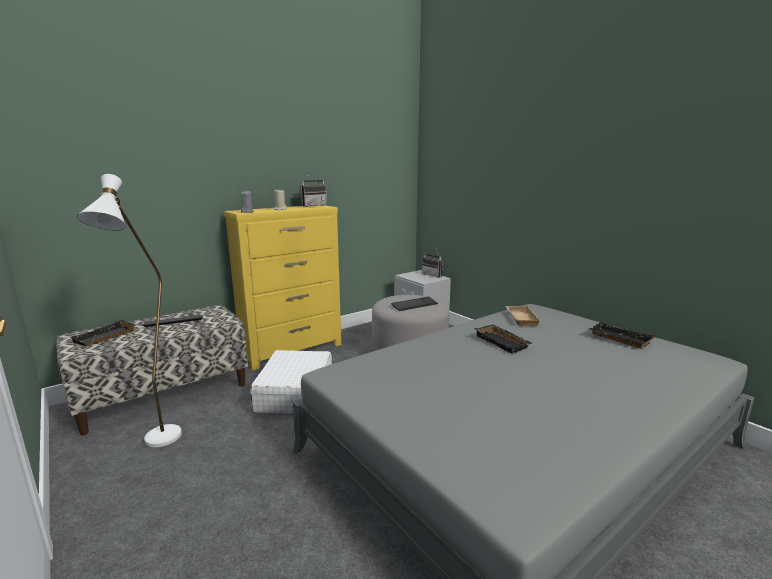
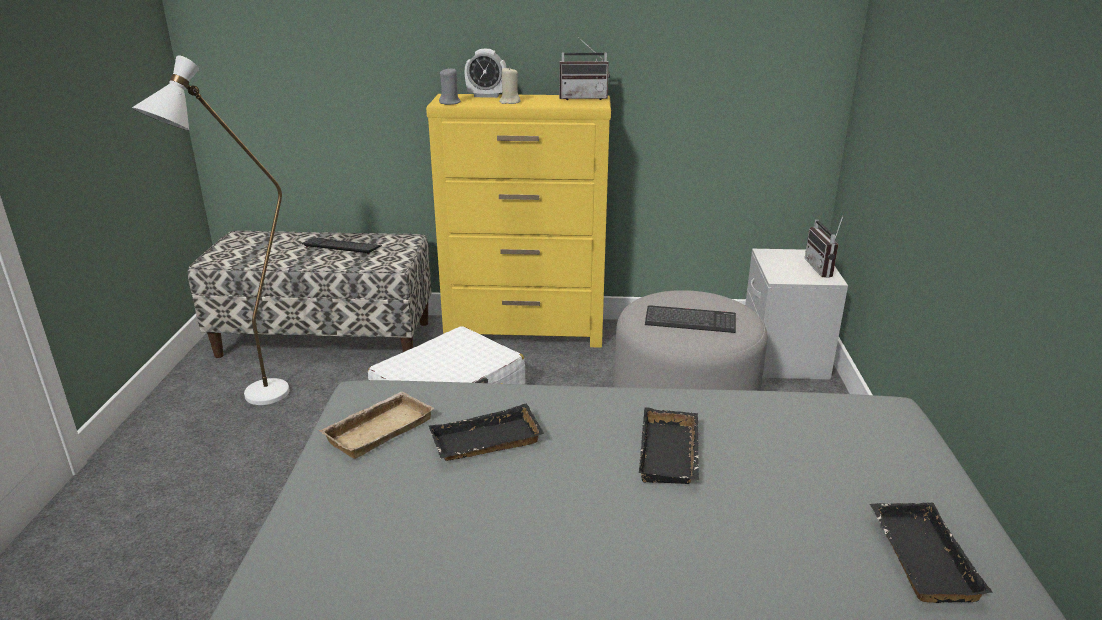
camera: 40 degrees right, 10 degrees up
black tray [70,320,135,346] -> black tray moved to [428,404,544,461]
beige tray [505,306,542,326] -> beige tray moved to [319,391,434,459]
none -> alarm clock [465,49,507,98]

